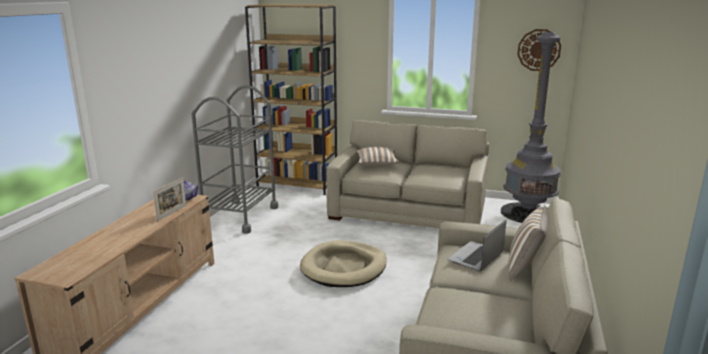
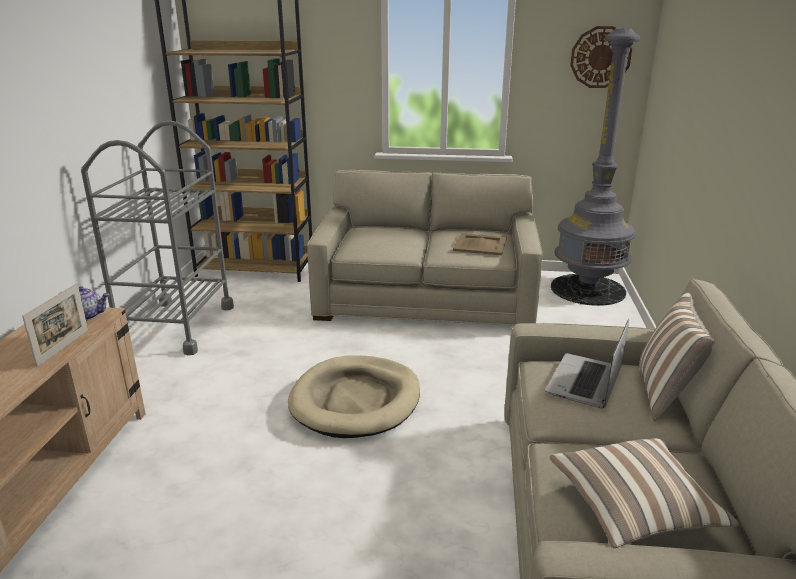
camera: 10 degrees left, 5 degrees up
pillow [356,147,399,166] -> pillow moved to [549,438,740,548]
none -> beige tray [453,233,507,255]

